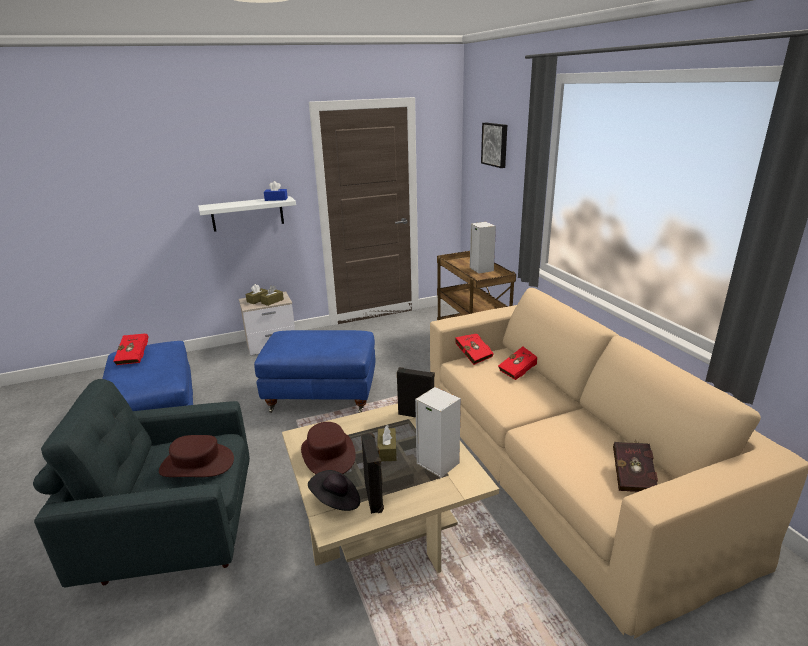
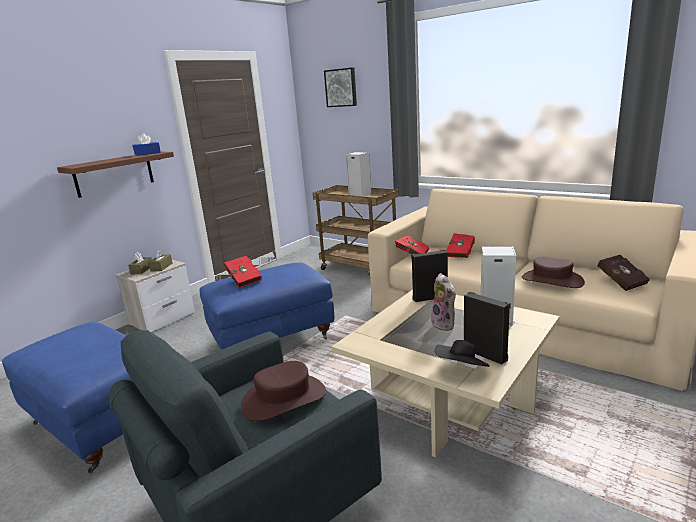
camera: 30 degrees left, 5 degrees down
red book [114,334,149,365] -> red book moved to [224,256,262,288]
white shelf [198,196,296,232] -> brown shelf [57,152,174,198]
brown hat [301,422,356,474] -> brown hat moved to [522,256,585,288]
brown tissue box [377,425,397,462] -> plush toy [431,273,456,331]

